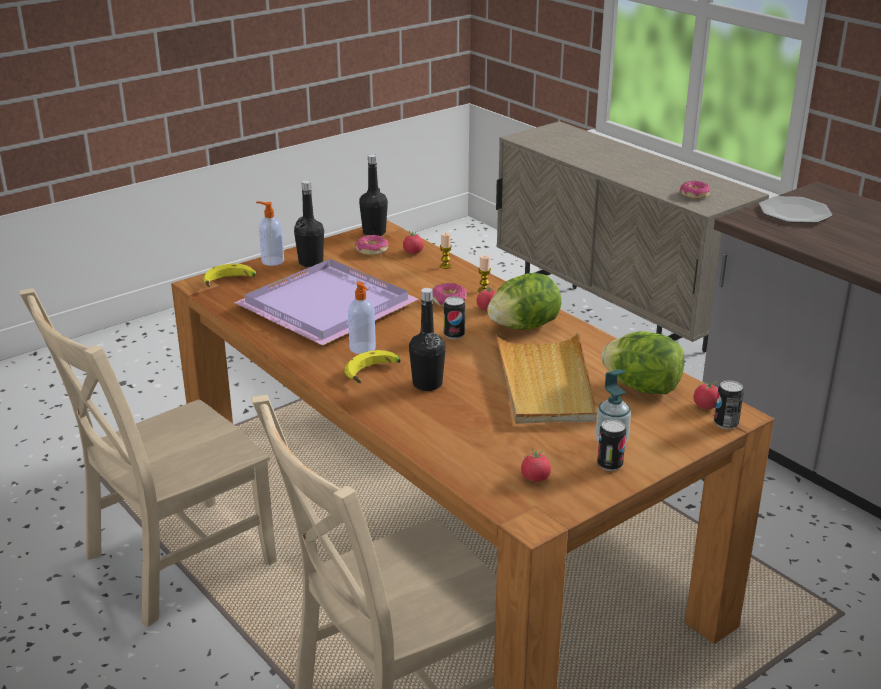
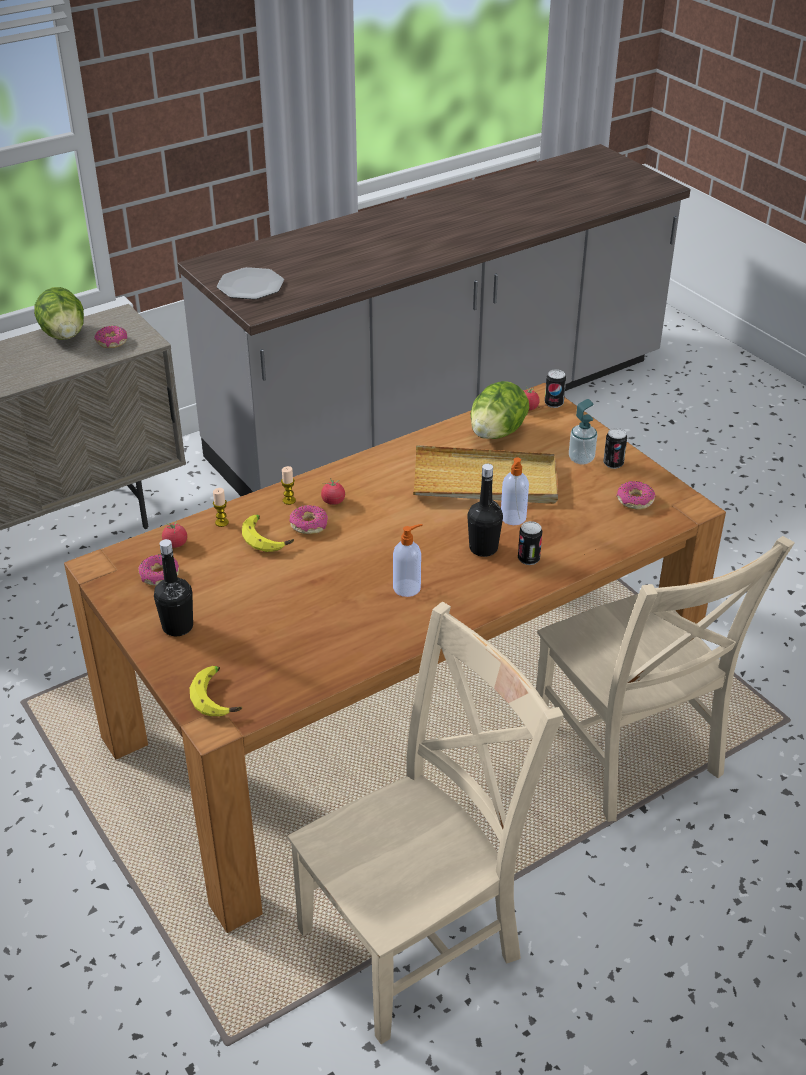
camera: 85 degrees left, 10 degrees up
beige chair [19,288,277,627] -> beige chair turned 90 degrees counterclockwise [287,602,564,1044]
purple tray [234,259,419,345] -> none
soap dispenser [256,201,284,266] -> soap dispenser moved to [501,457,529,525]
banana [344,350,401,383] -> banana moved to [242,515,294,552]
black bottle [359,154,388,236] -> none
can [444,296,465,339] -> can moved to [518,521,542,565]
lettuce [487,273,561,330] -> lettuce moved to [34,287,84,340]
tomato [521,449,551,482] -> donut [616,481,656,510]

